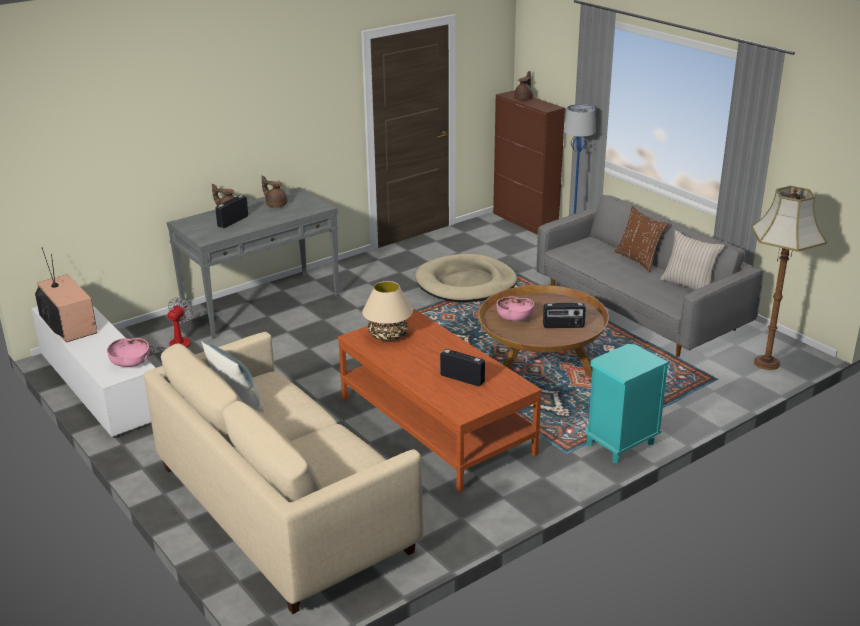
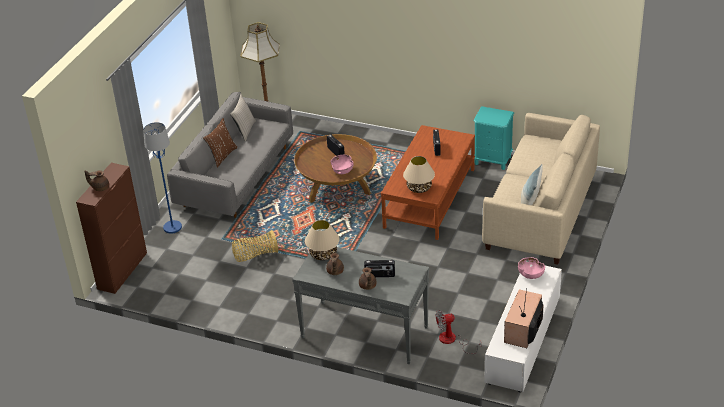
camera: 120 degrees left, 10 degrees up
beige dog bed [415,254,517,302] -> basket [232,230,278,262]
turquoise nightstand [585,344,669,463] -> turquoise nightstand moved to [473,106,514,170]
none -> beige table lamp [305,220,340,260]

